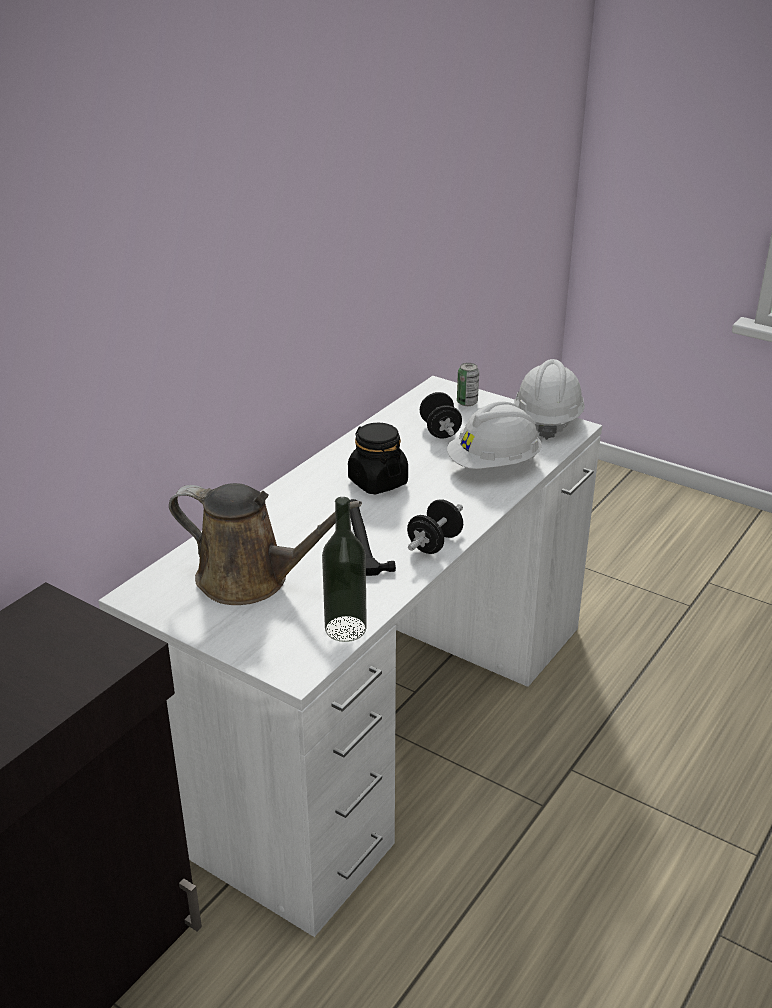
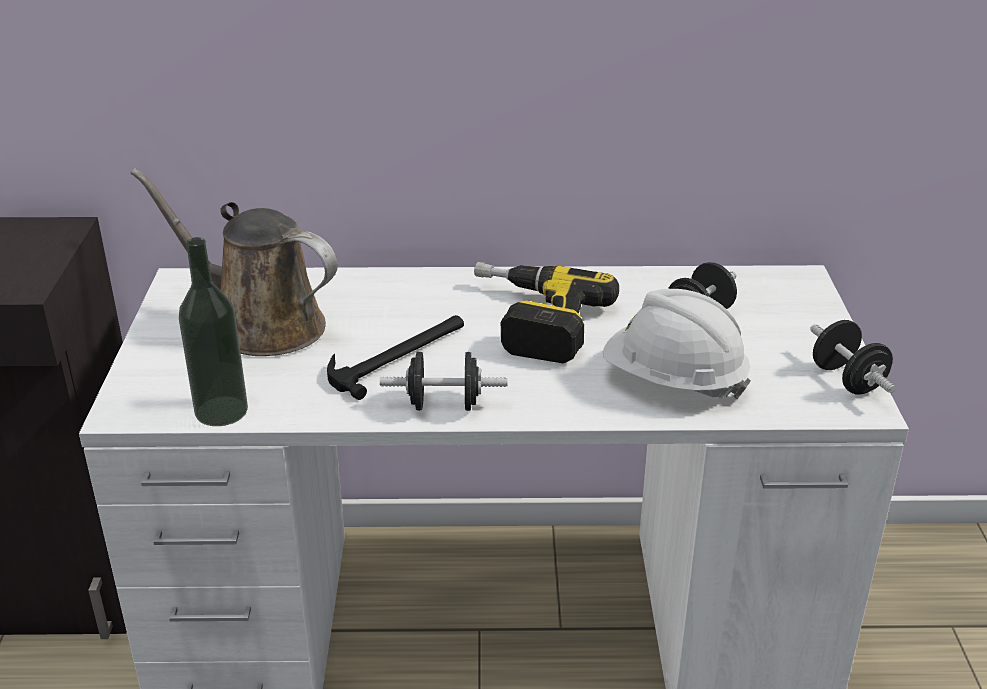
camera: 55 degrees right, 0 degrees up
brown watering can [169,483,362,605] -> brown watering can turned 135 degrees clockwise [131,168,338,356]
black jar [348,423,408,494] -> power drill [474,262,619,363]
can [457,363,479,406] -> none
white hard hat [514,359,585,440] -> black dumbbell [810,320,896,395]

